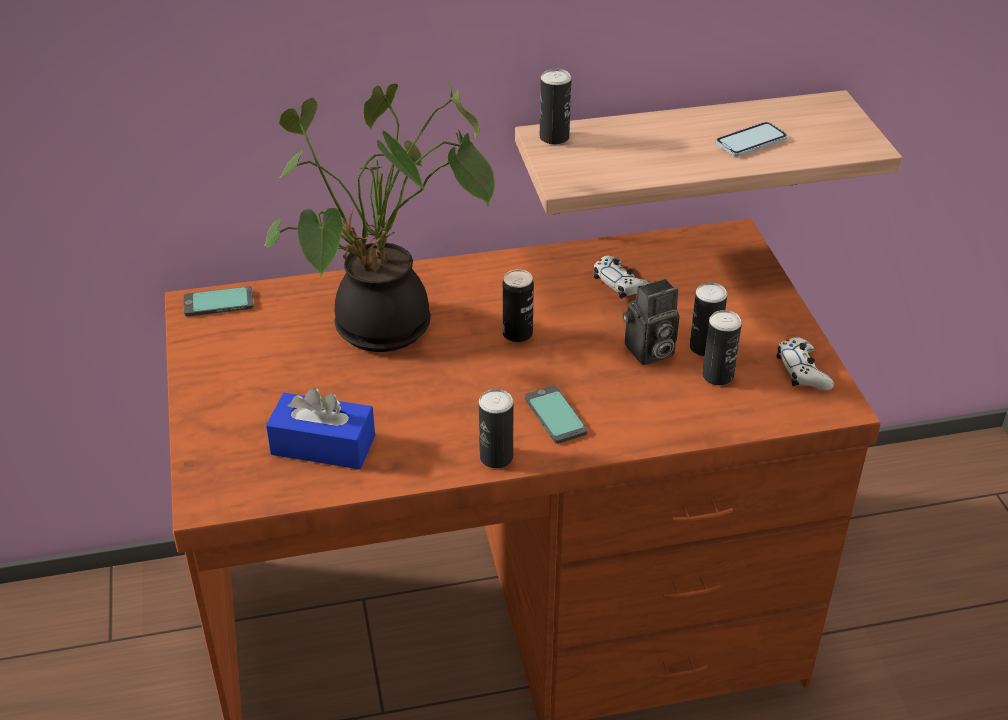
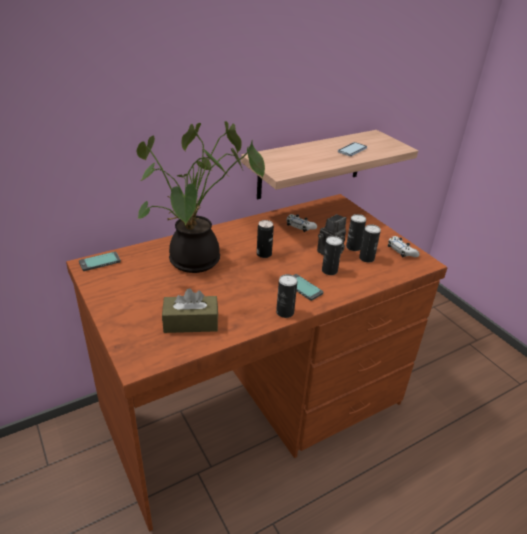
camera: 20 degrees left, 5 degrees down
blue tissue box [266,387,375,469] -> brown tissue box [162,288,218,333]
can [540,69,572,144] -> can moved to [322,236,342,275]

